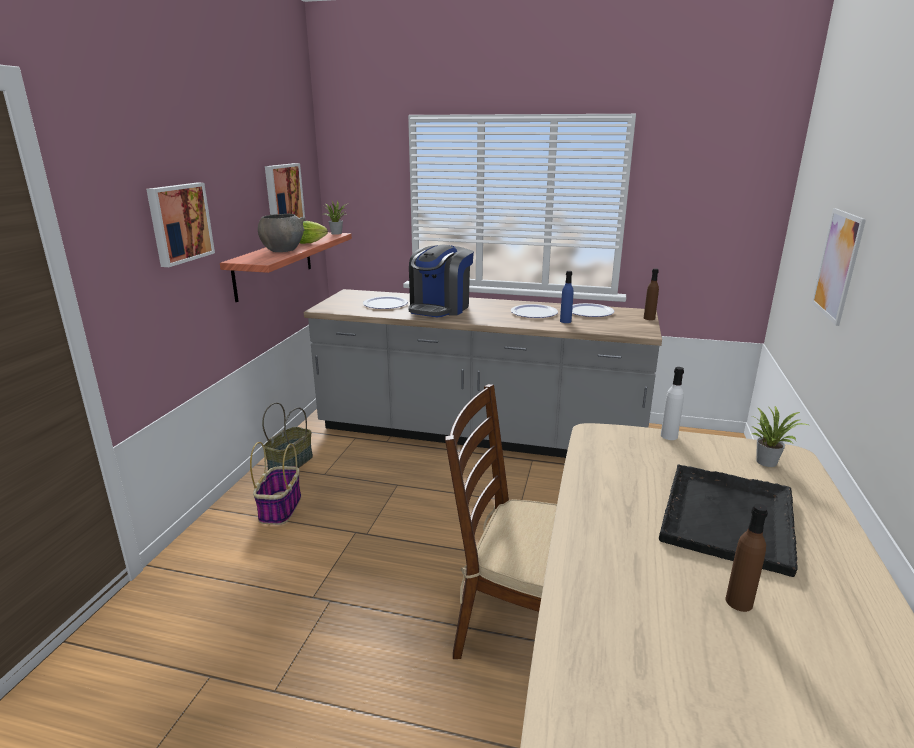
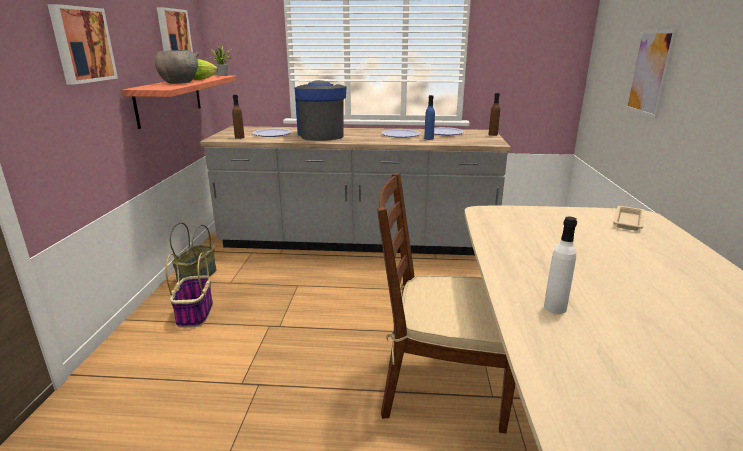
camera: 10 degrees left, 0 degrees up
coffee machine [409,245,474,317] -> coffee machine turned 150 degrees clockwise [294,80,347,141]
black tray [659,464,798,577] -> none
white bottle [661,367,684,440] -> white bottle moved to [544,217,577,314]
brown bottle [726,504,768,612] -> brown bottle moved to [232,95,245,139]
potted plant [752,406,811,467] -> beige tray [613,206,645,231]

